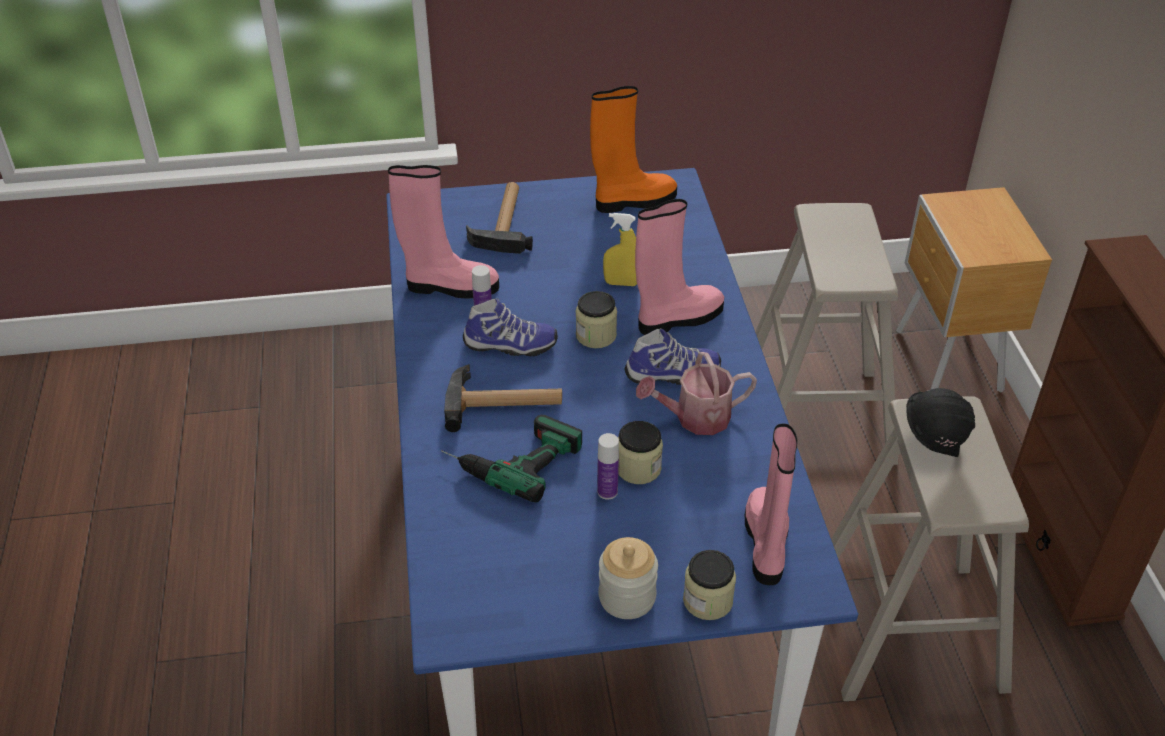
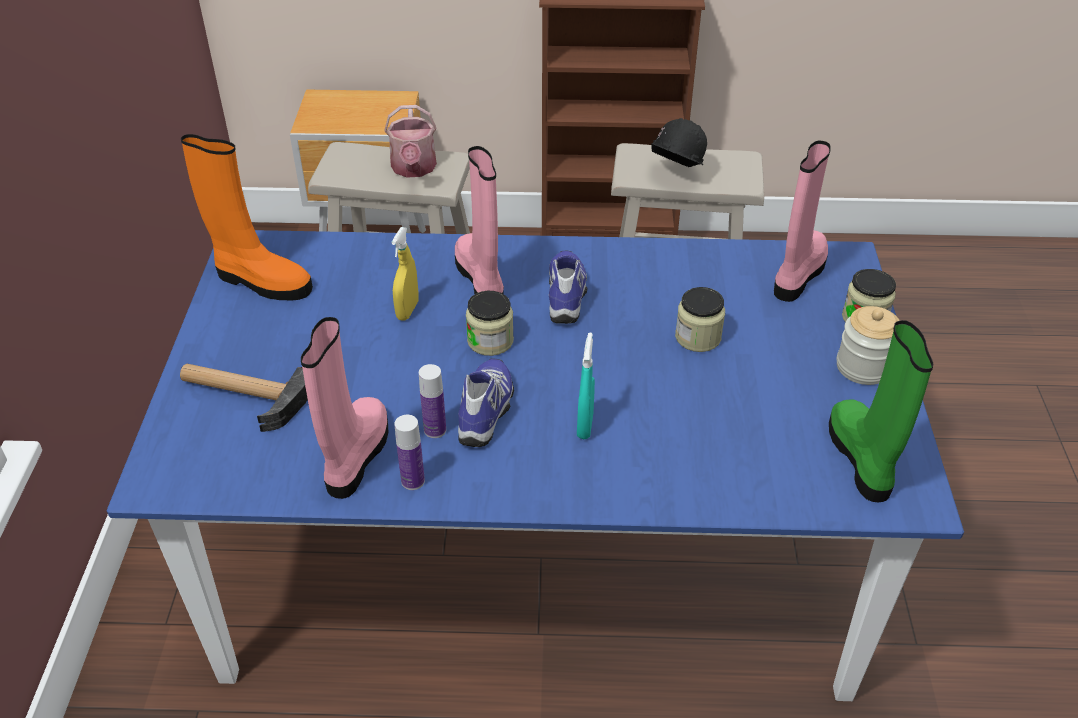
camera: 80 degrees left, 0 degrees up
power drill [441,415,582,503] -> none
hammer [444,364,562,432] -> turquoise spray bottle [577,332,595,439]
orange boot [590,86,677,213] -> orange boot turned 120 degrees clockwise [181,134,313,300]
bottle [597,433,619,500] -> bottle moved to [394,415,425,490]
watering can [636,352,757,435] -> watering can moved to [385,105,437,178]
pink boot [745,424,797,585] -> pink boot turned 105 degrees clockwise [774,140,831,302]
none -> green boot [829,320,933,502]

